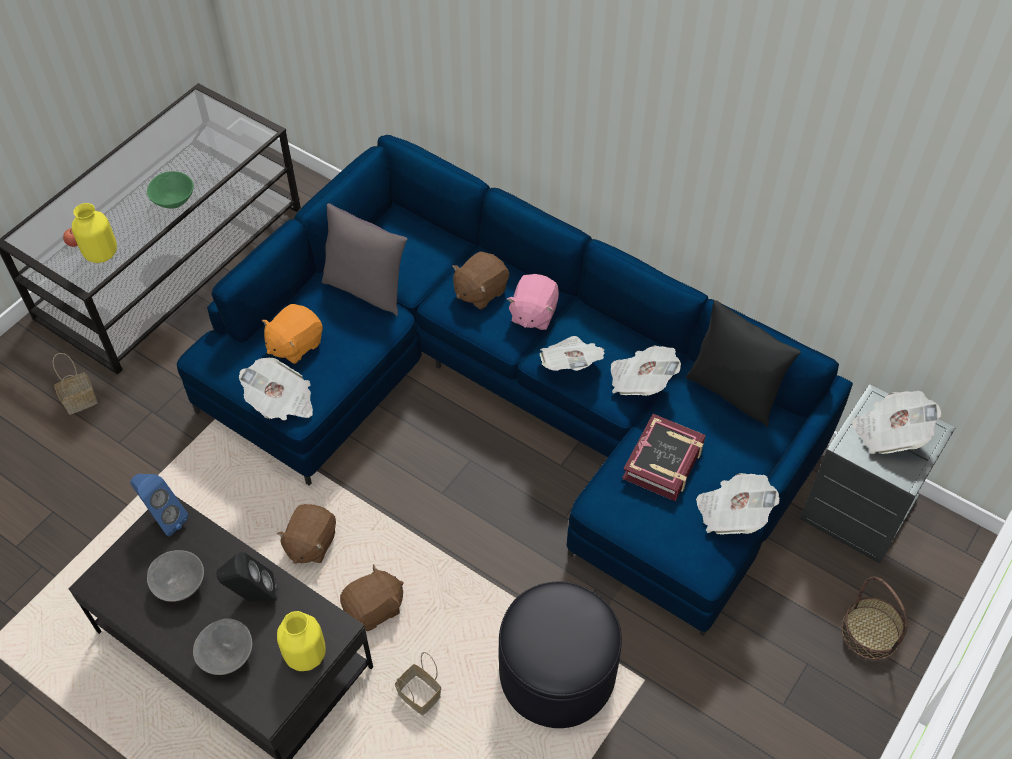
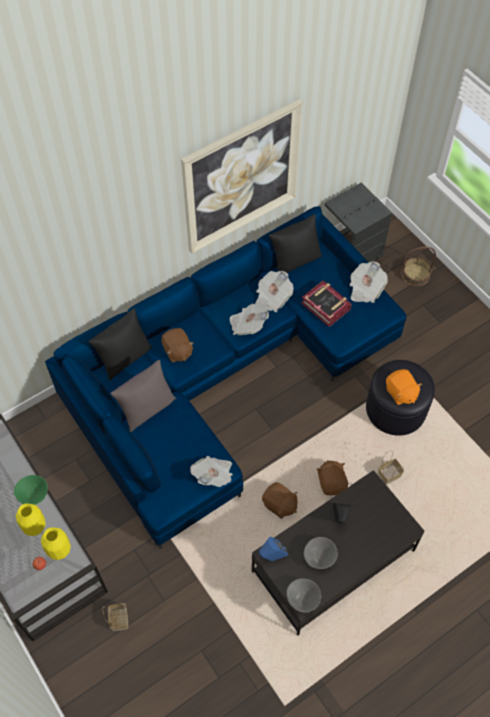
camera: 70 degrees left, 5 degrees up
grey bowl [193,618,252,675] -> grey bowl moved to [287,579,321,613]
orange plush toy [262,304,323,364] -> orange plush toy moved to [386,369,422,405]
yellow vase [277,611,325,671] -> yellow vase moved to [16,503,46,536]
pink plush toy [507,274,559,330] -> none
newspaper [852,391,942,454] -> none
none -> black pillow [88,308,153,381]
none -> picture [181,99,303,253]

